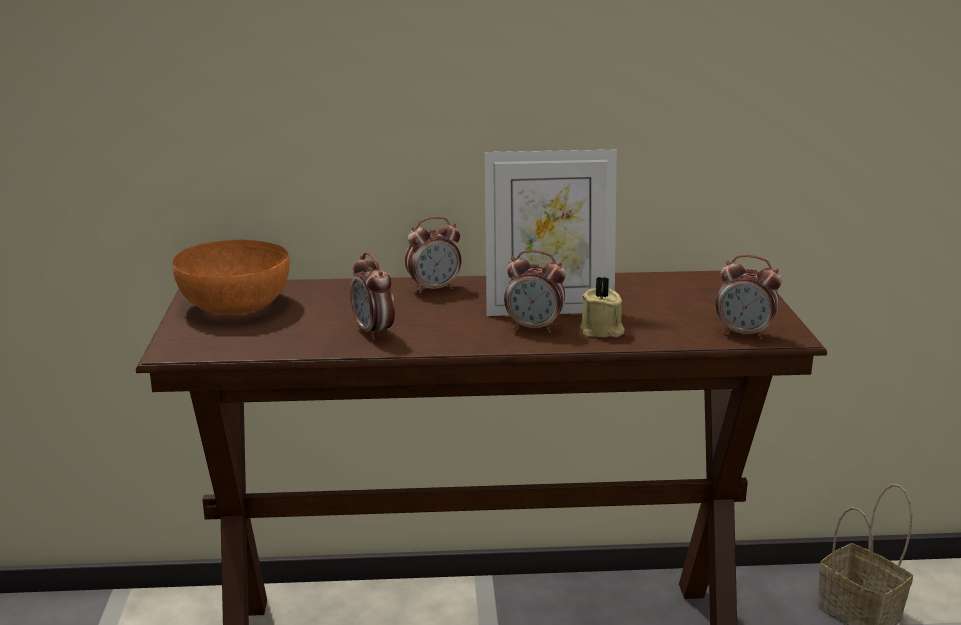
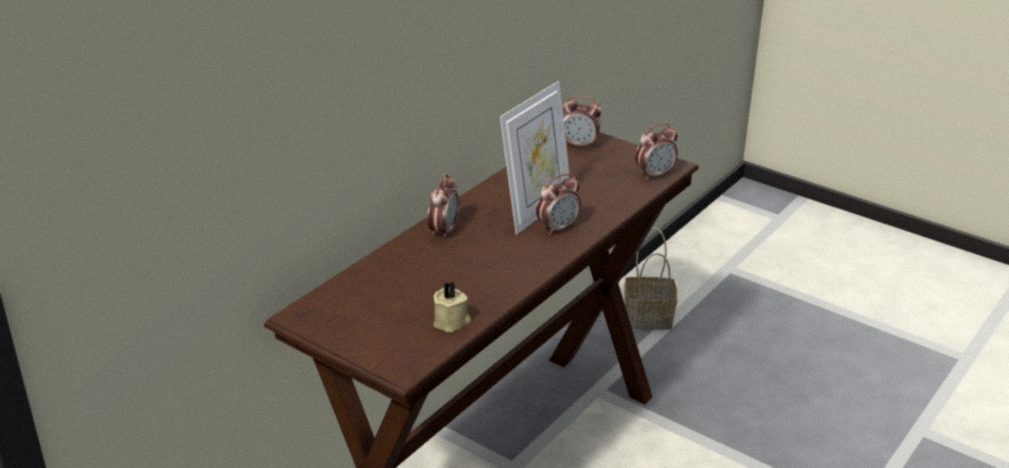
camera: 50 degrees left, 10 degrees up
orange bowl [173,240,290,315] -> none
alarm clock [350,252,395,340] -> alarm clock moved to [562,95,602,149]
beige candle [580,277,625,337] -> beige candle moved to [434,281,471,333]

